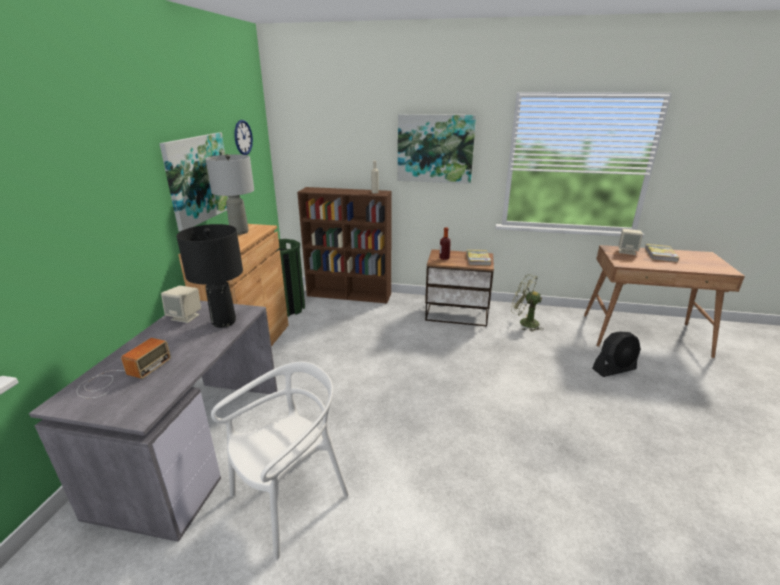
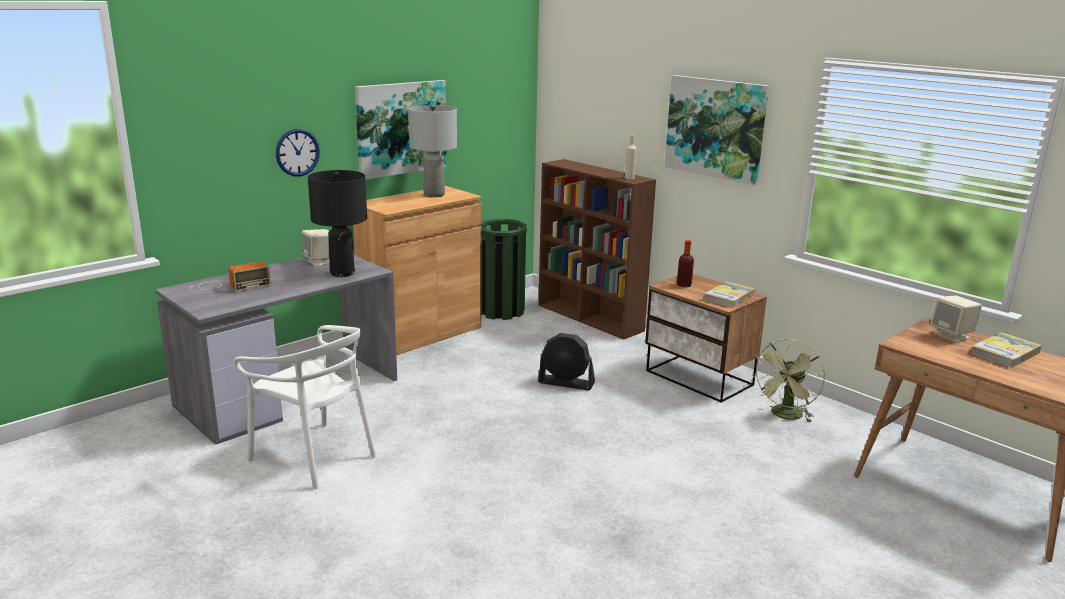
camera: 35 degrees right, 5 degrees down
white chair [211,361,349,560] -> white chair turned 45 degrees clockwise [233,325,376,489]
wall clock [234,120,253,155] -> wall clock moved to [276,129,320,177]
green fan [511,274,544,332] -> green fan turned 120 degrees counterclockwise [753,339,825,423]
black fan [592,331,641,377] -> black fan moved to [538,333,595,390]

